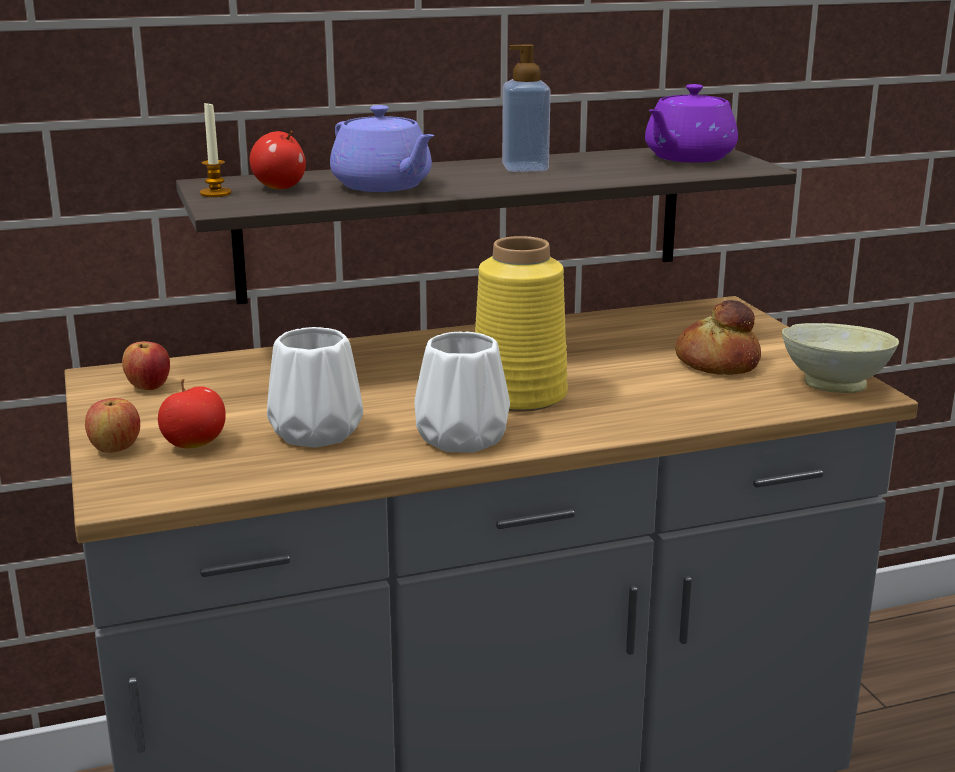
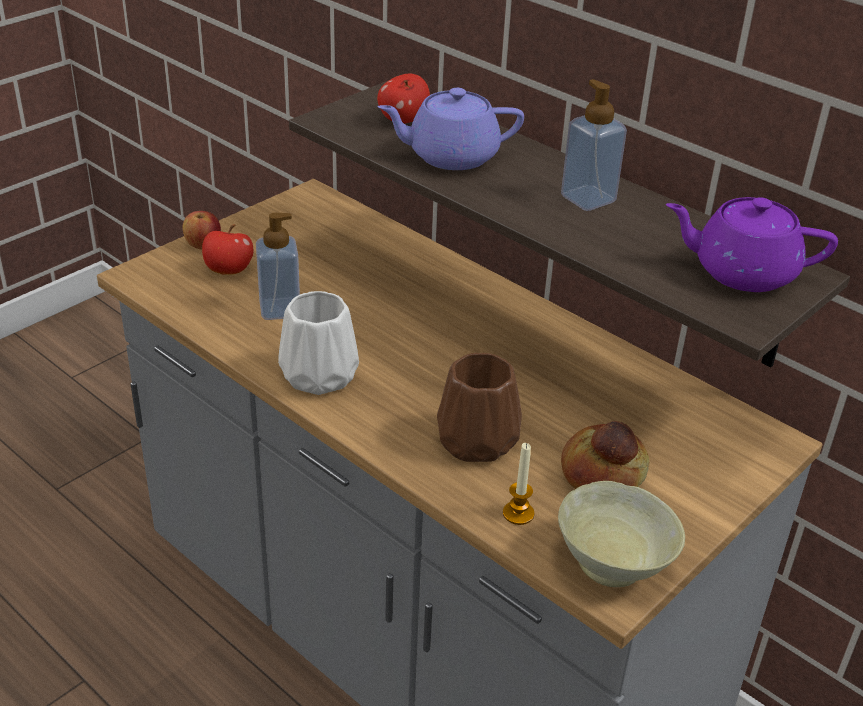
camera: 60 degrees right, 15 degrees up
apple [122,341,170,390] -> none
candle [200,101,231,197] -> candle moved to [503,443,534,525]
white vase [267,327,363,448] -> soap dispenser [256,213,300,320]
purple teapot [330,105,435,192] -> purple teapot turned 60 degrees clockwise [378,88,524,170]
yellow vase [475,236,568,412] -> none
none -> brown vase [437,353,522,462]

